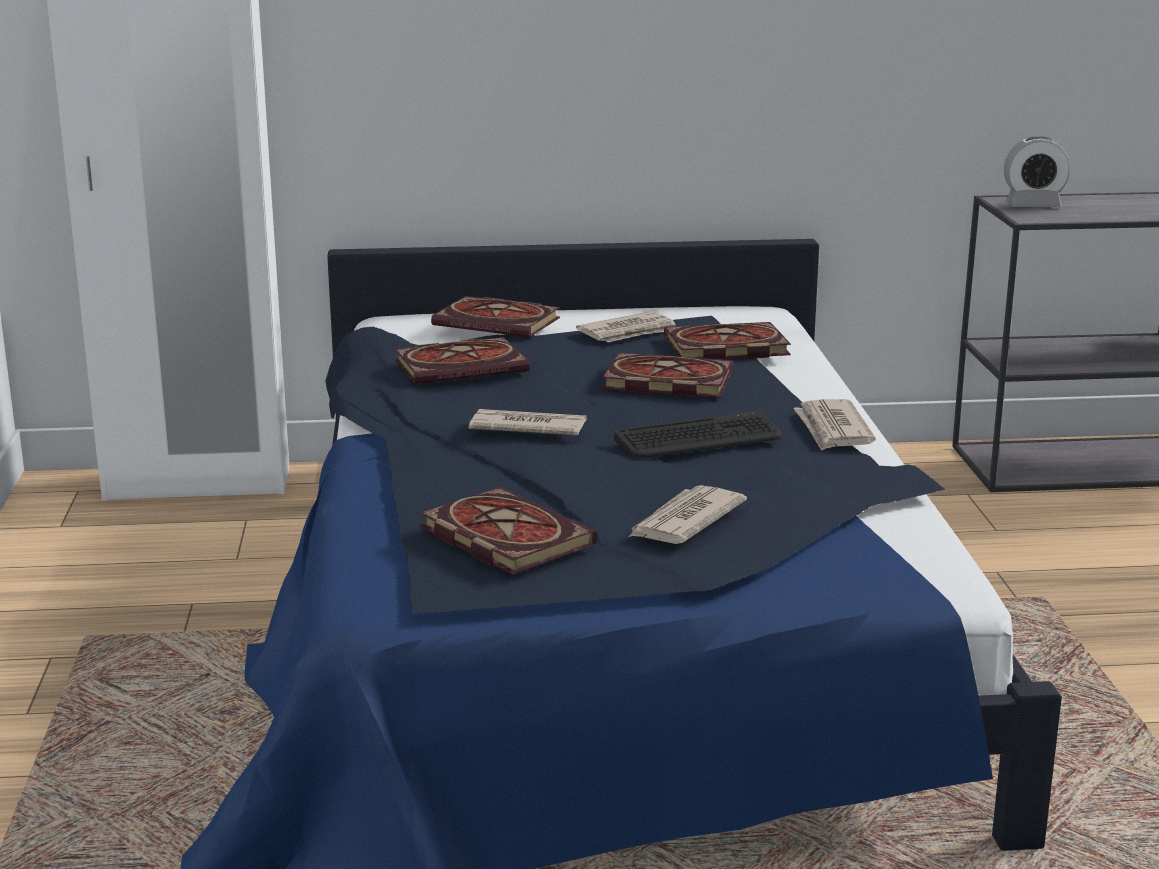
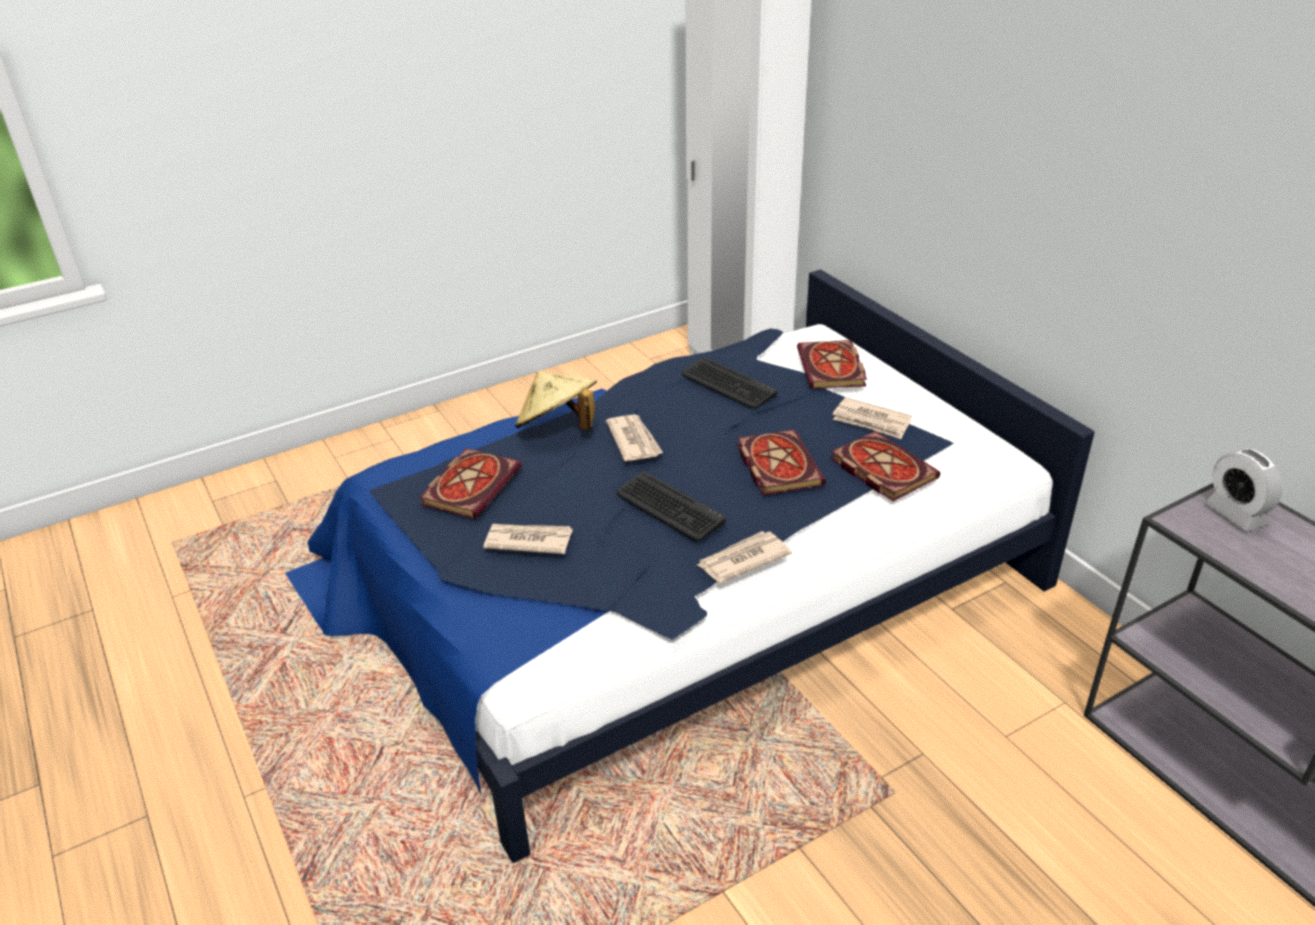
camera: 65 degrees right, 15 degrees up
book [394,337,530,384] -> keyboard [682,357,777,409]
none -> beige hat [515,372,597,430]

